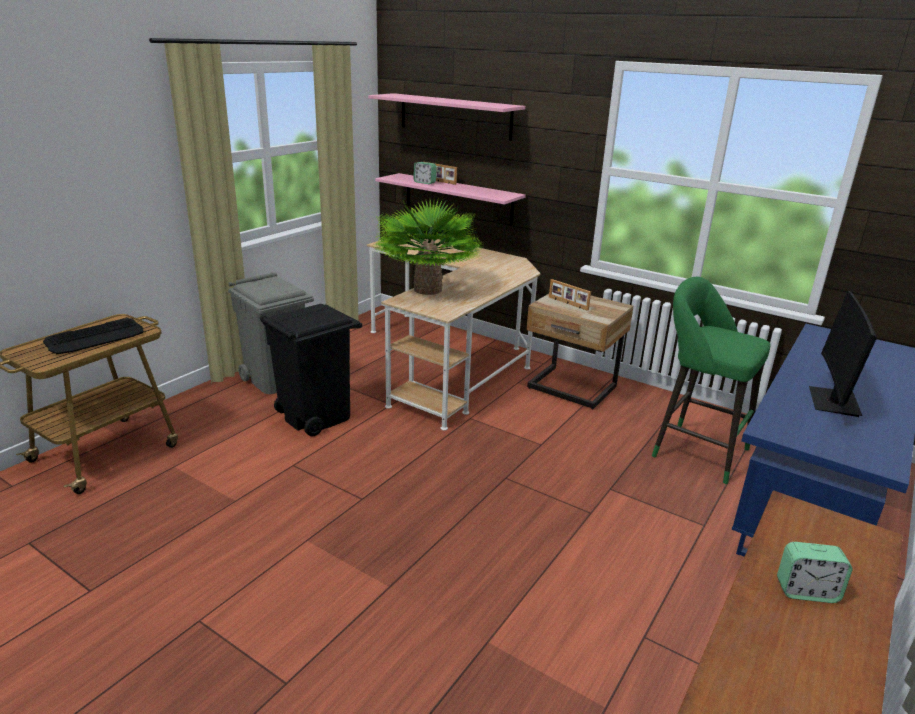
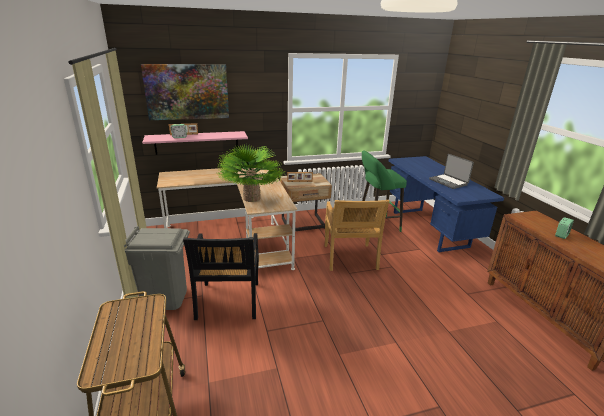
camera: 50 degrees left, 0 degrees up
keyboard [43,318,144,354] -> none
black trash can [260,304,362,437] -> black chair [183,233,259,320]
pink shelf [368,93,525,141] -> picture [141,64,229,120]
monitor [809,291,877,417] -> laptop [429,154,474,189]
none -> beige chair [325,200,390,271]

